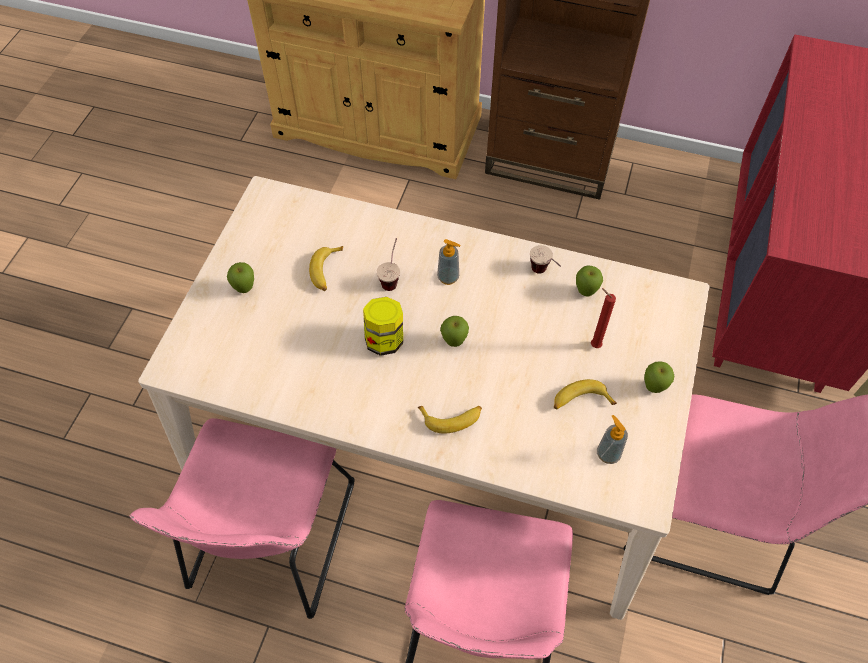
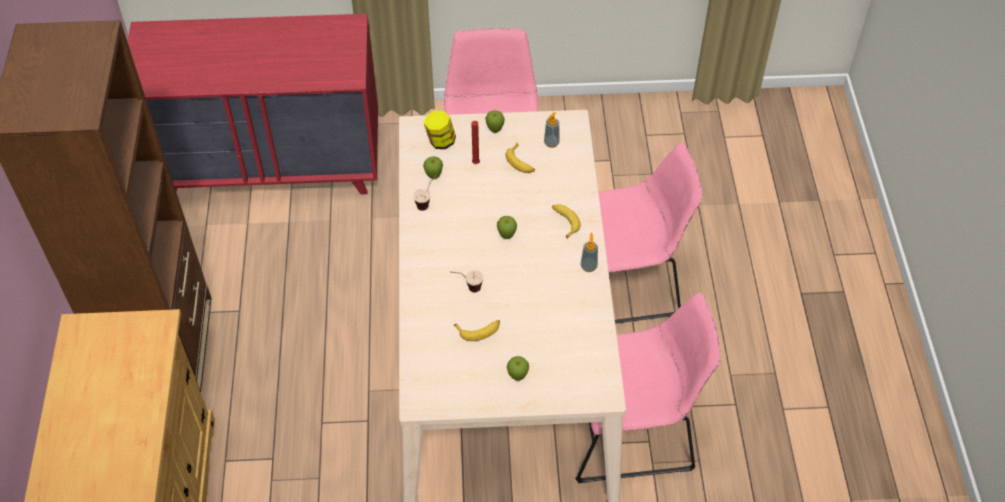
camera: 110 degrees left, 5 degrees down
jar [363,297,403,356] -> jar moved to [424,111,456,149]
soap dispenser [437,239,460,285] -> soap dispenser moved to [580,233,598,272]

